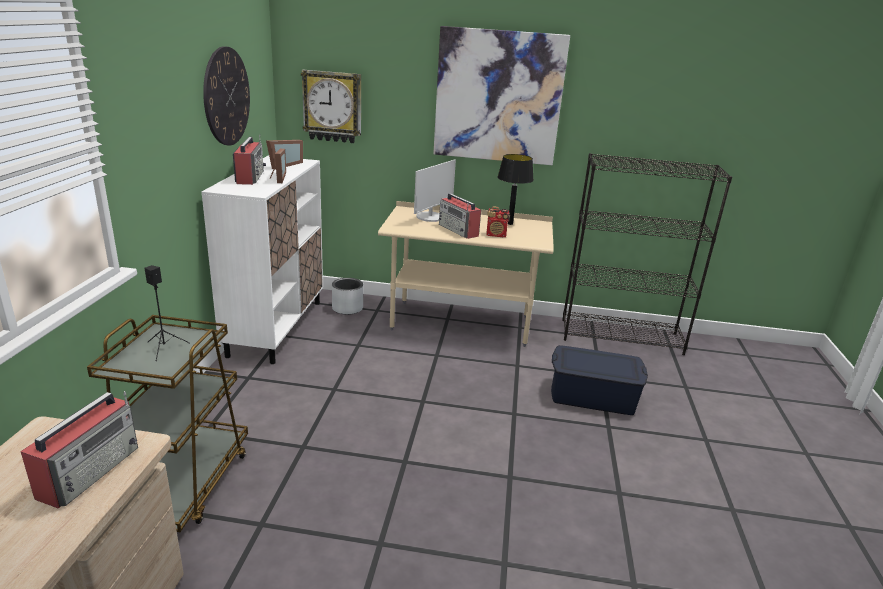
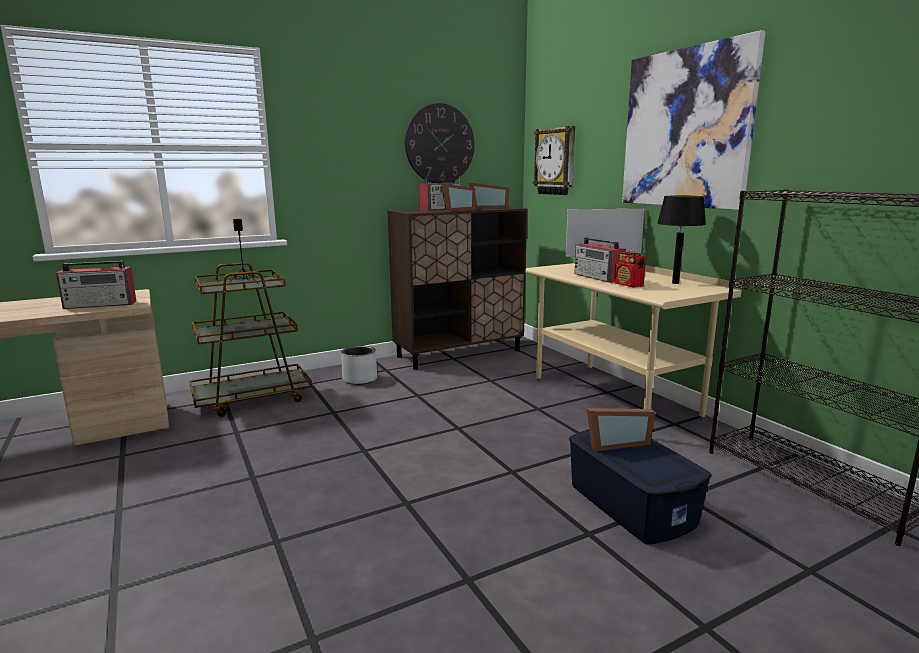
camera: 55 degrees right, 10 degrees down
white cabinet [201,156,323,364] -> brown cabinet [388,207,527,370]
grey planter [332,278,363,315] -> grey planter moved to [341,346,377,385]
radio [439,193,481,239] -> radio turned 45 degrees counterclockwise [574,238,626,283]
none -> picture frame [586,408,655,451]

